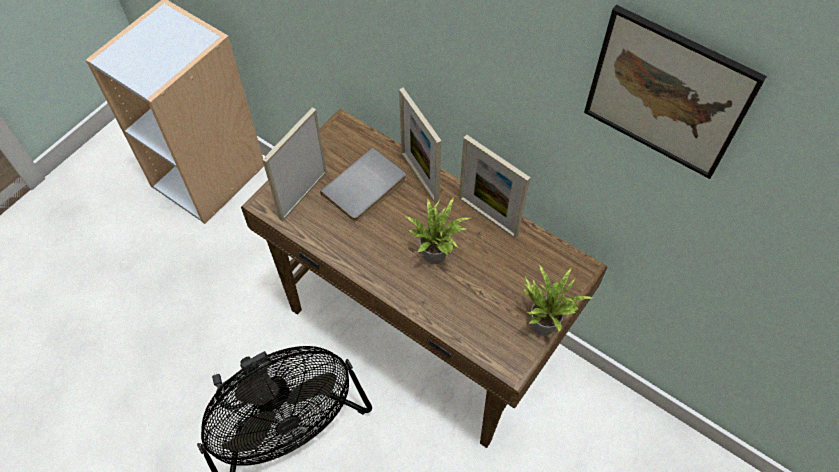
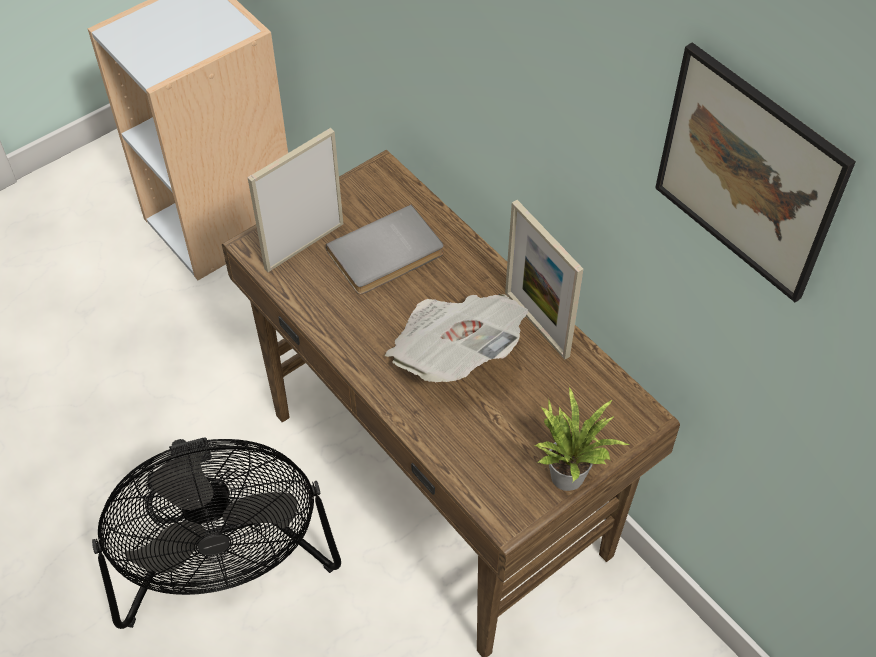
camera: 15 degrees right, 5 degrees down
picture frame [399,88,442,203] -> none
potted plant [404,197,470,264] -> newspaper [385,294,528,382]

